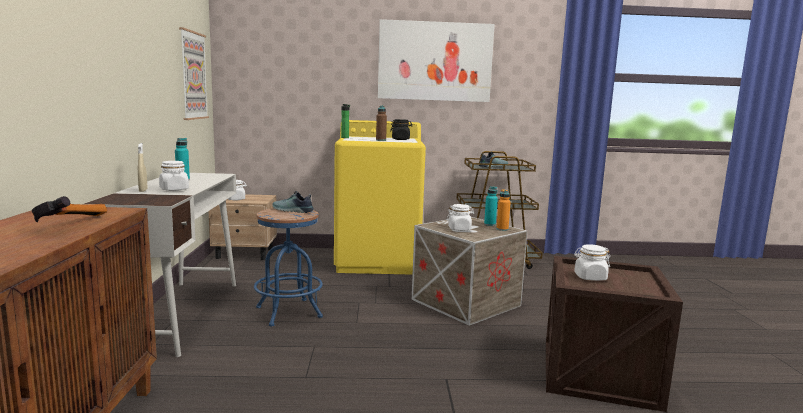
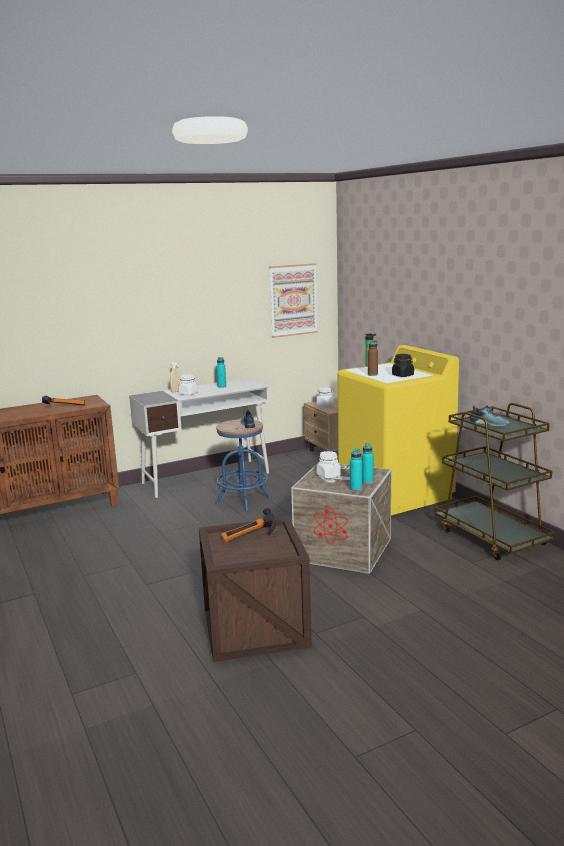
camera: 65 degrees right, 5 degrees up
picture [378,19,495,102] -> none
orange bottle [496,189,511,231] -> turquoise bottle [350,448,362,491]
white jar [574,244,610,281] -> hammer [221,508,276,543]

